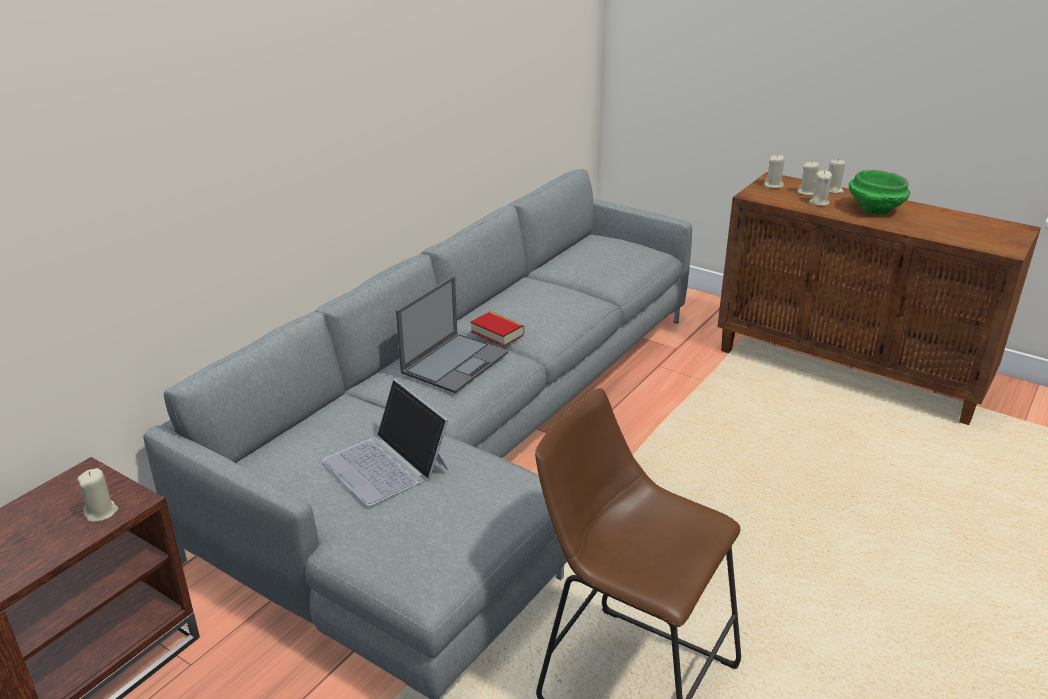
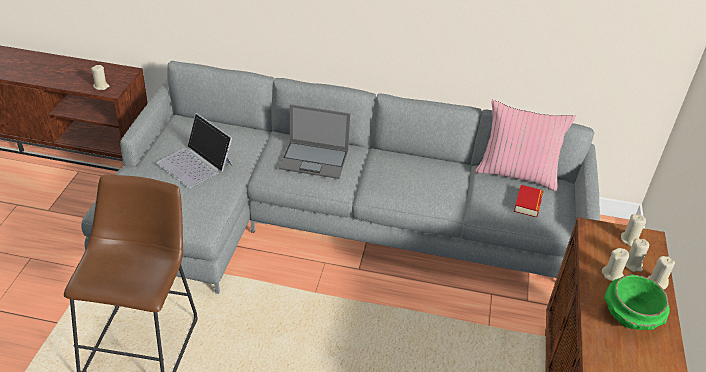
camera: 65 degrees right, 10 degrees up
laptop [322,379,449,506] -> laptop turned 75 degrees counterclockwise [157,113,233,189]
book [471,312,524,347] -> book moved to [514,185,543,217]
none -> pink pillow [475,100,576,191]

